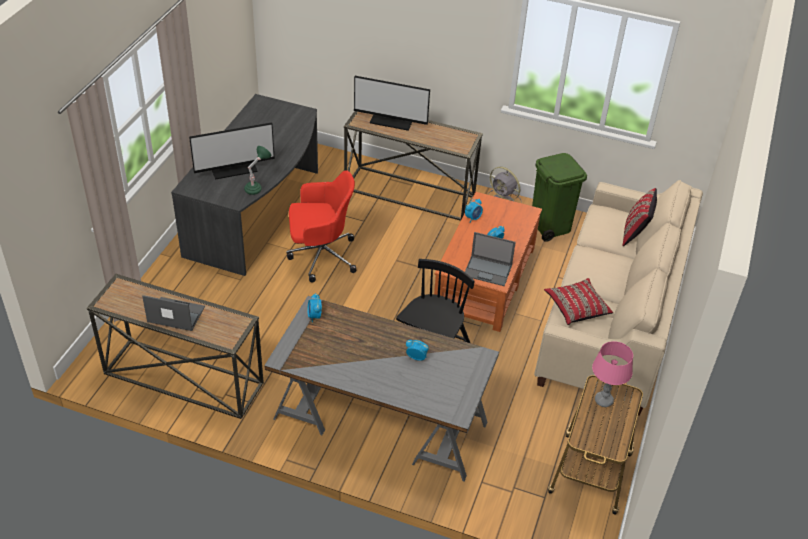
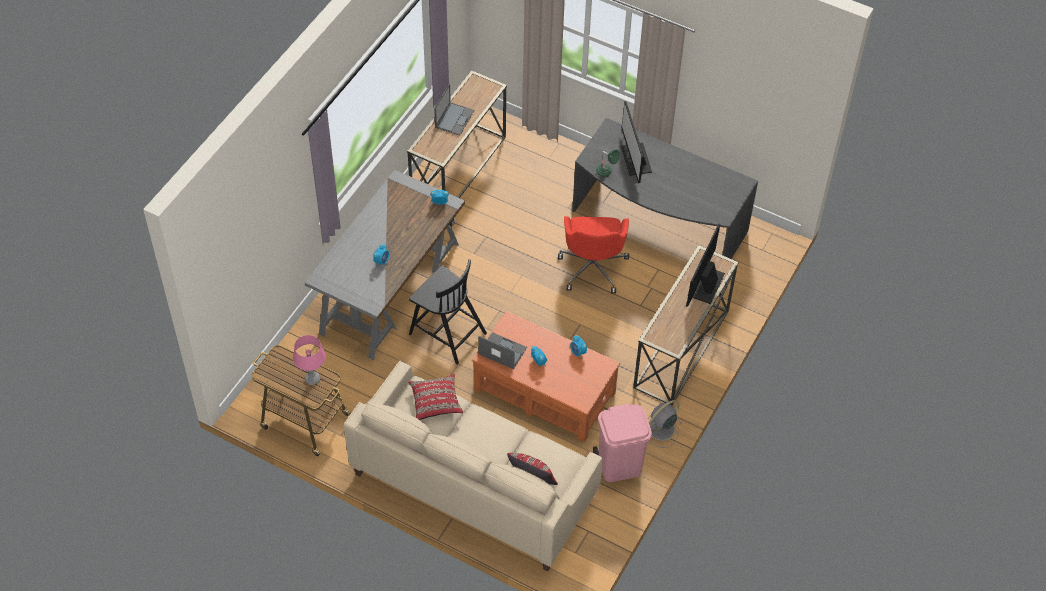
camera: 100 degrees right, 10 degrees up
laptop [465,232,516,286] -> laptop turned 90 degrees clockwise [478,332,527,369]
green trash can [532,153,587,242] -> pink trash can [593,404,652,482]

